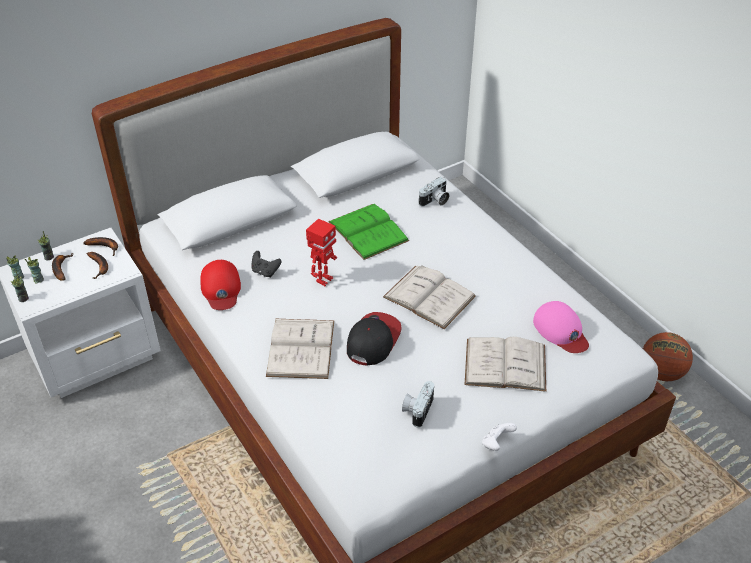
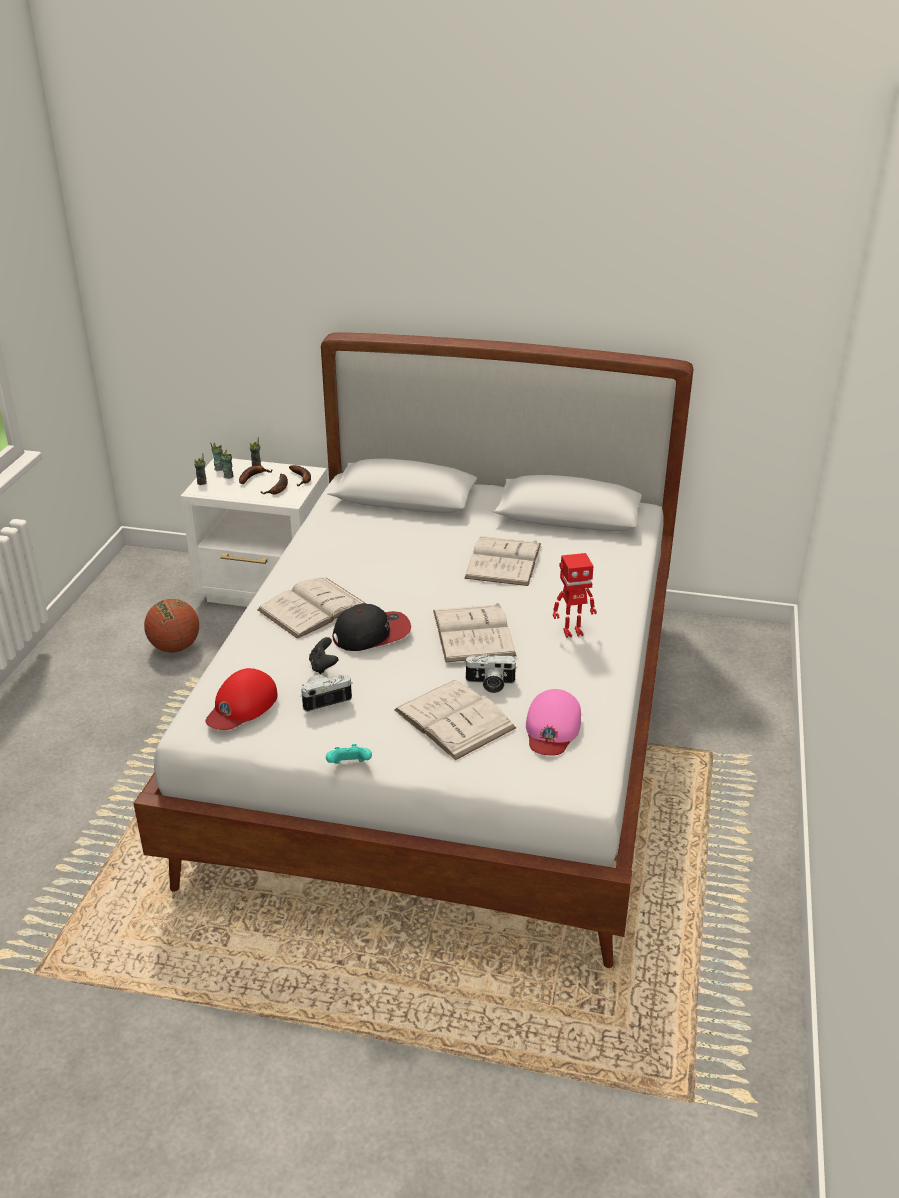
camera: 45 degrees right, 10 degrees down
red cap [200,260,241,310] -> red cap moved to [206,668,278,730]
black game controller [252,251,281,277] -> black game controller moved to [309,637,338,674]
toy robot [306,219,337,286] -> toy robot moved to [553,553,597,638]
green book [328,204,409,260] -> white book [464,536,541,586]
camera [419,177,449,207] -> camera moved to [464,655,517,693]
white game controller [482,423,517,451] -> turquoise game controller [326,744,372,764]
basketball [643,332,693,381] -> basketball moved to [144,599,199,652]

